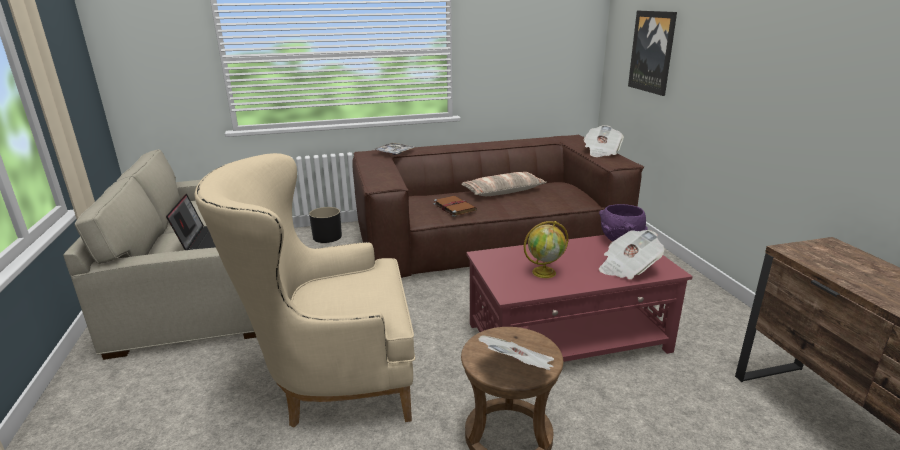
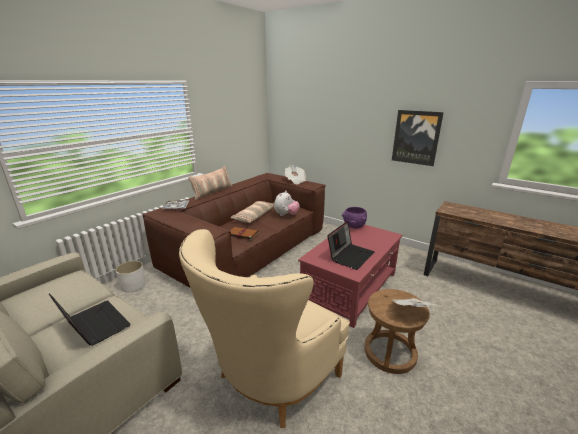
camera: 40 degrees left, 0 degrees up
black planter [309,207,342,243] -> white planter [116,261,146,292]
globe [524,221,568,278] -> laptop [327,221,375,270]
newspaper [599,230,664,279] -> none
picture [628,11,677,96] -> picture moved to [392,110,444,166]
none -> pillow [188,166,232,200]
none -> plush toy [274,191,300,216]

